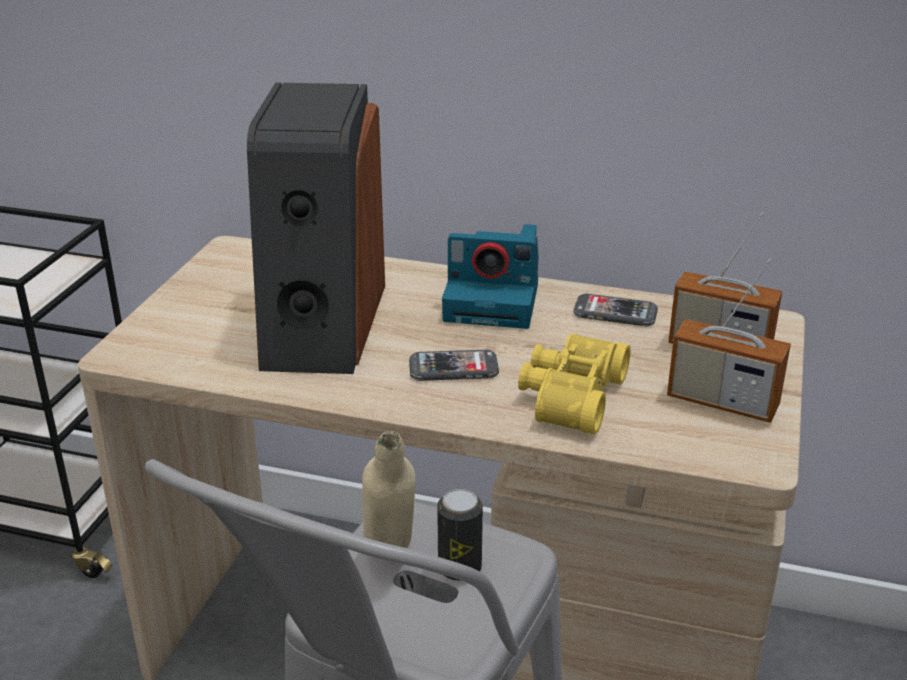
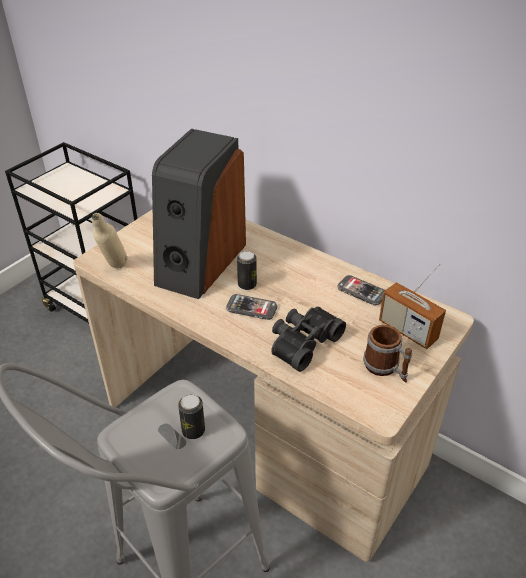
camera: 20 degrees right, 10 degrees up
beige bottle [362,431,416,548] -> beige bottle moved to [92,213,127,268]
camera [442,224,539,329] -> none
yellow binoculars [518,334,630,435] -> black binoculars [271,307,346,372]
radio [667,259,791,423] -> mug [363,325,412,382]
none -> can [237,251,257,290]

